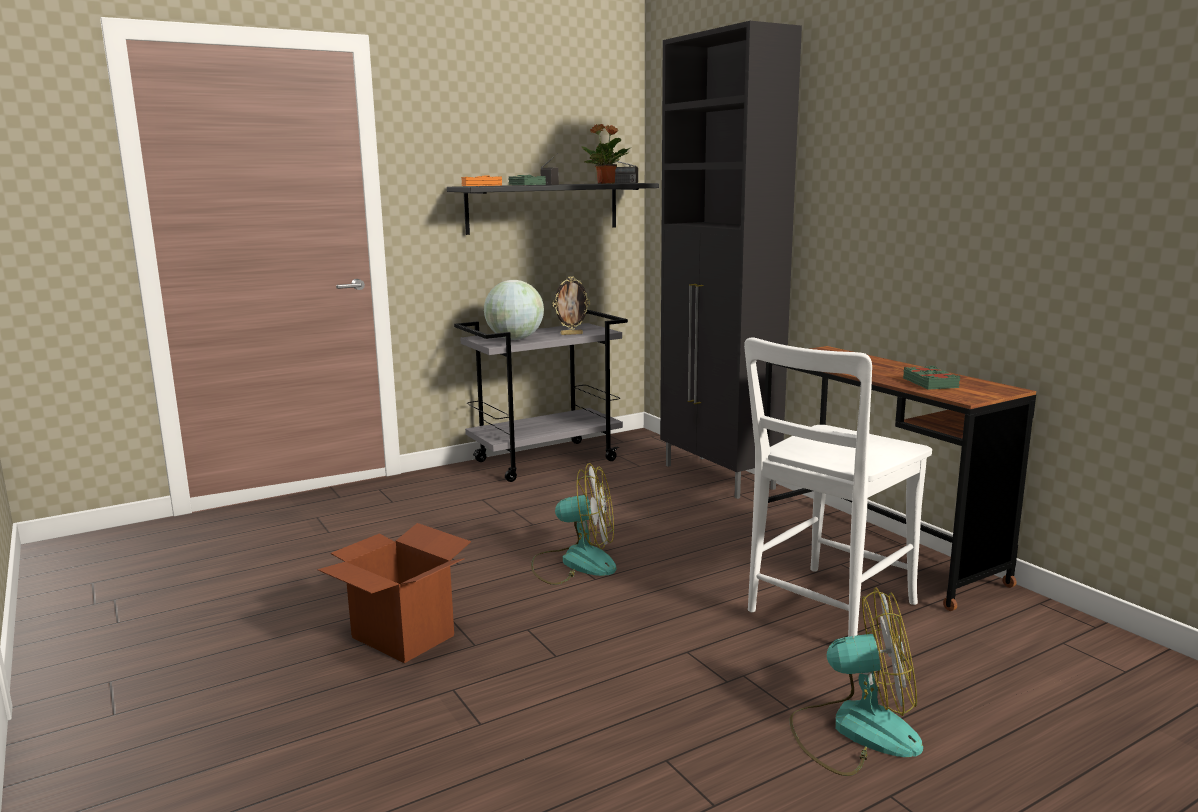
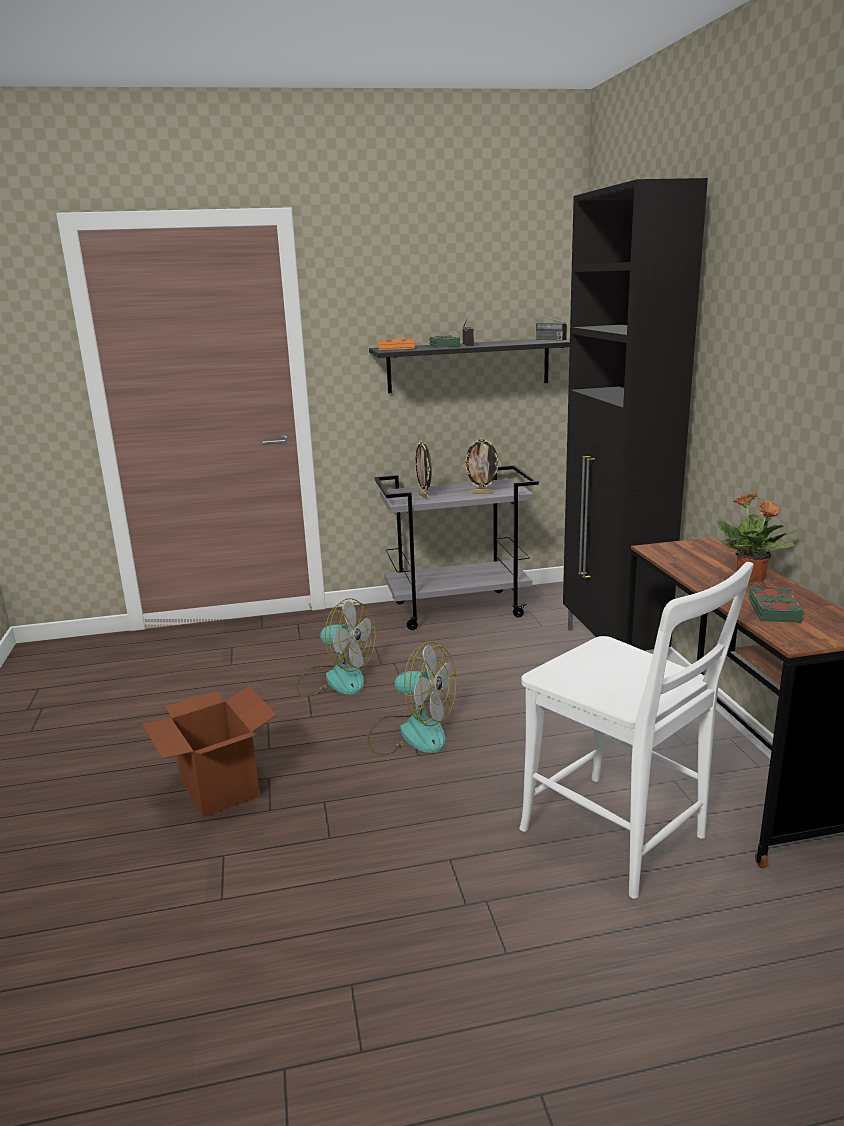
camera: 20 degrees right, 5 degrees up
globe [484,280,544,340] -> picture frame [414,440,432,499]
potted plant [581,124,630,184] -> potted plant moved to [717,494,797,582]
white chair [744,337,932,637] -> white chair turned 105 degrees counterclockwise [519,562,754,899]
fan [789,587,923,776] -> fan moved to [296,598,376,697]

